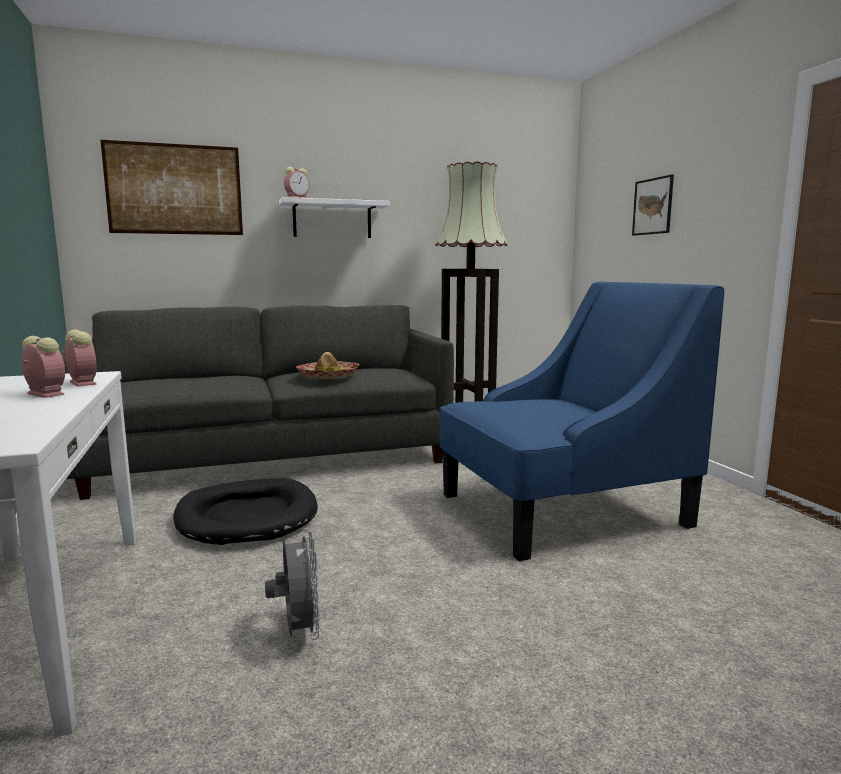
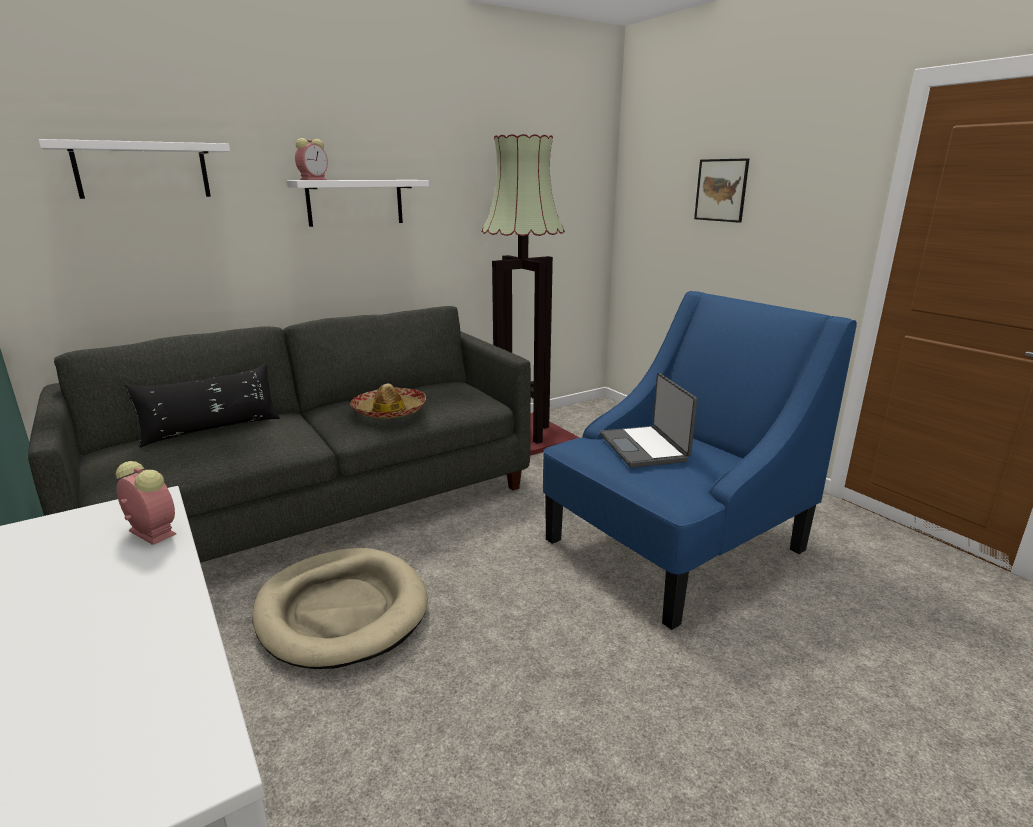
camera: 15 degrees left, 10 degrees up
alarm clock [21,336,65,398] -> none
picture [100,140,243,235] -> white shelf [38,139,230,199]
black dog bed [174,478,318,545] -> beige dog bed [252,548,428,669]
grey fan [265,529,321,640] -> none
none -> black pillow [124,364,280,447]
none -> laptop [600,373,697,468]

